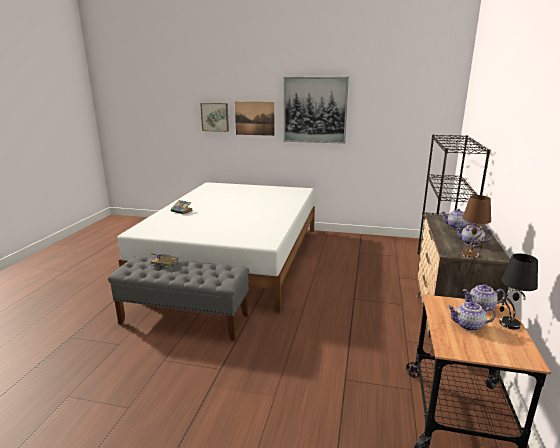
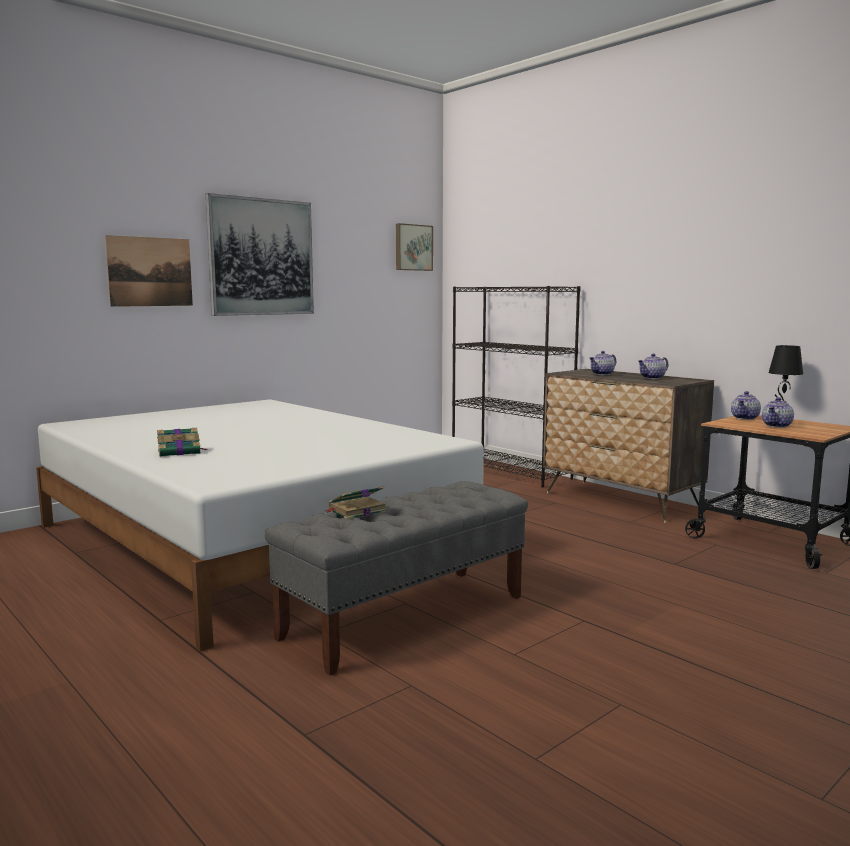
camera: 55 degrees left, 10 degrees down
picture [200,103,229,132] -> picture moved to [396,223,433,271]
brown table lamp [462,195,491,259] -> none

